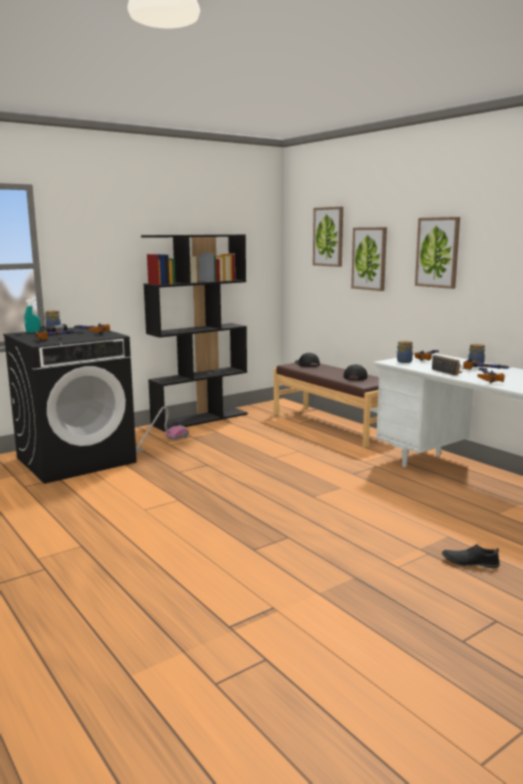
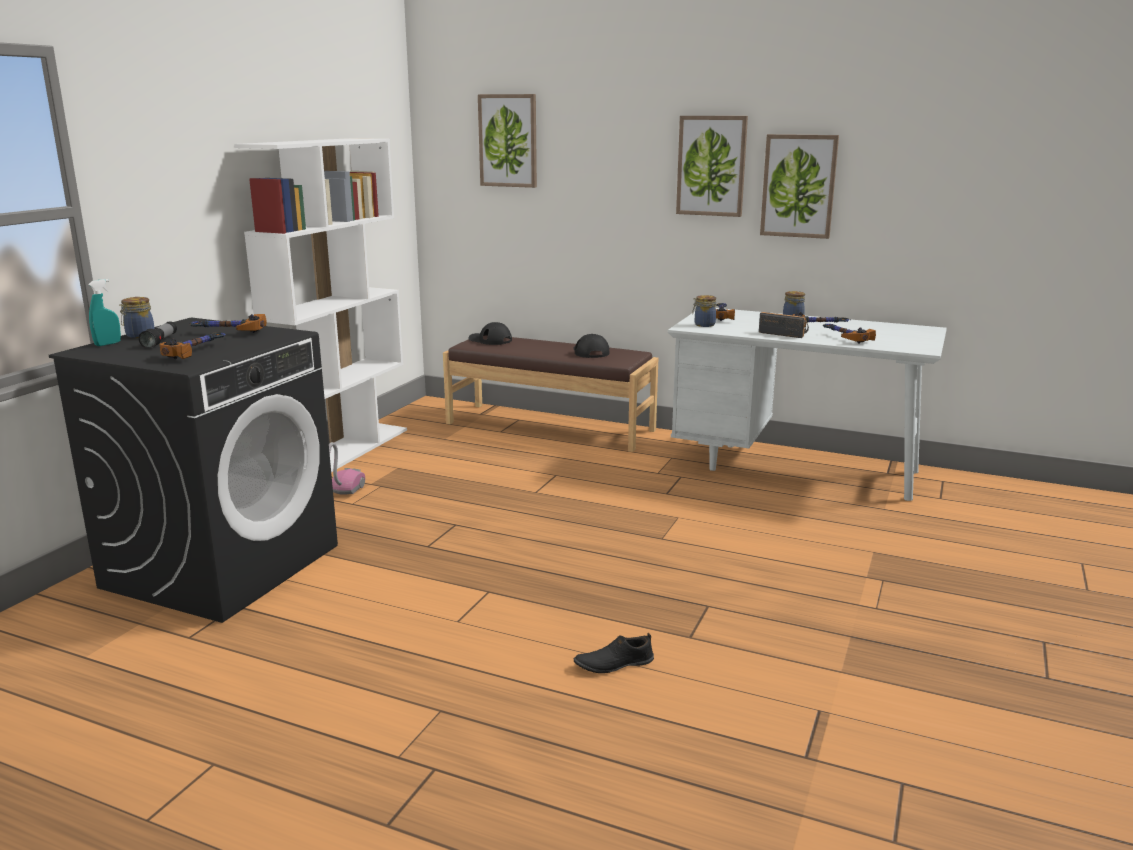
camera: 30 degrees left, 5 degrees up
black bookcase [141,235,248,432] -> white bookcase [234,138,407,472]
picture [351,227,387,291] -> picture moved to [760,134,839,239]
black shoe [442,544,500,568] -> black shoe moved to [573,633,654,673]

